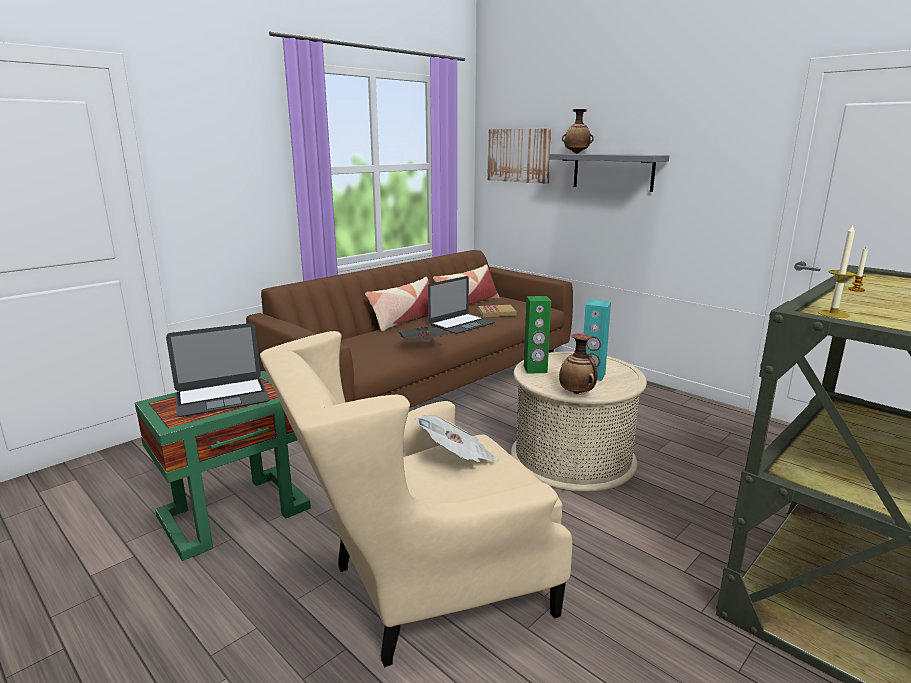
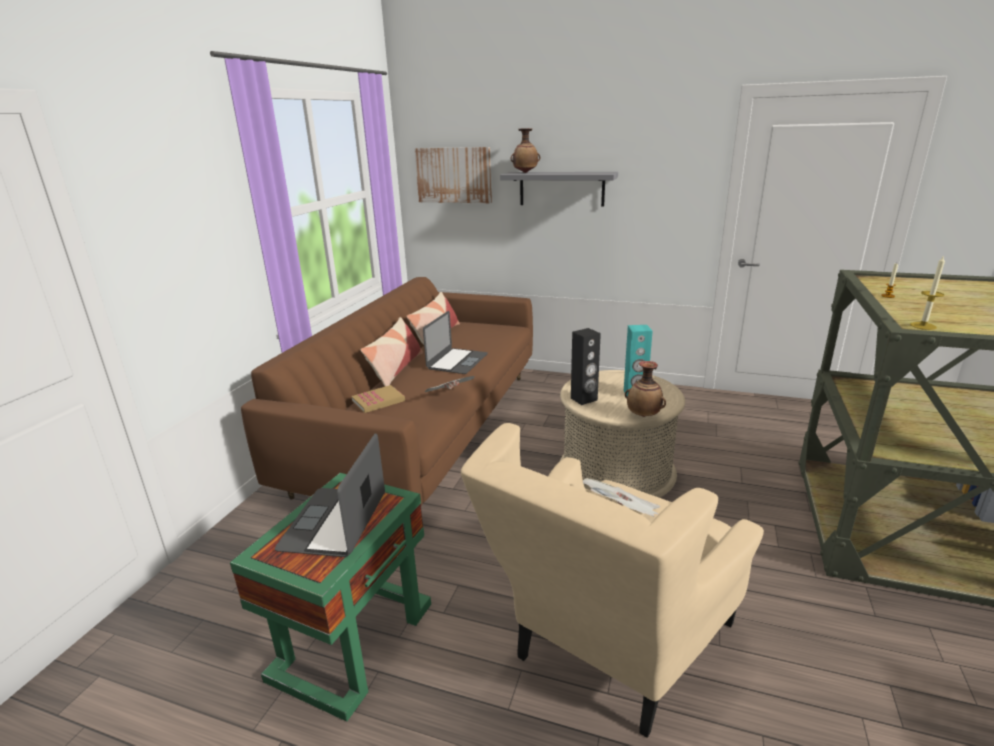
camera: 25 degrees left, 5 degrees up
laptop [166,323,270,417] -> laptop turned 150 degrees clockwise [274,433,385,557]
book [478,305,517,317] -> book moved to [351,385,405,413]
green speaker [524,296,551,374] -> black speaker [571,328,601,405]

